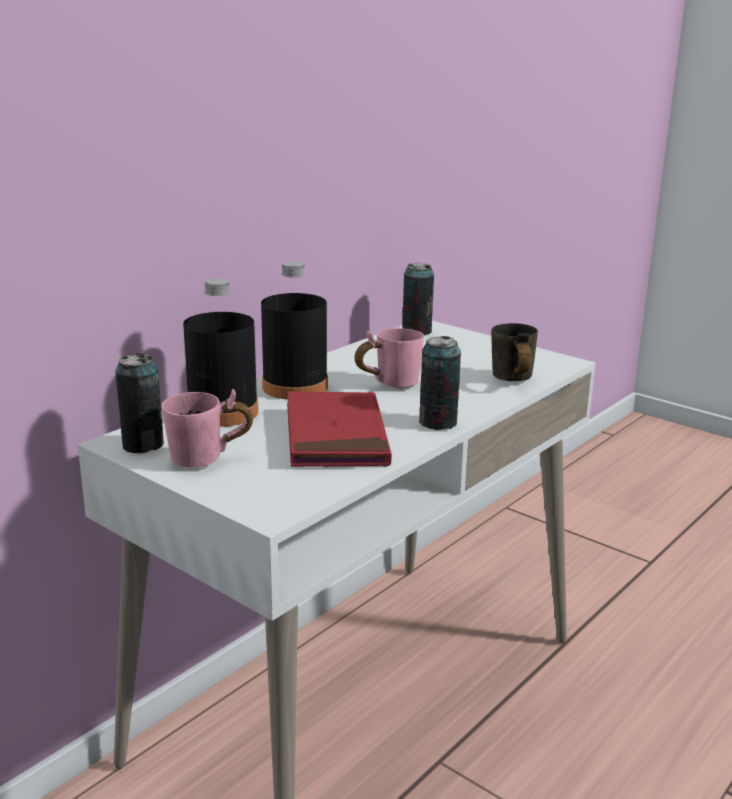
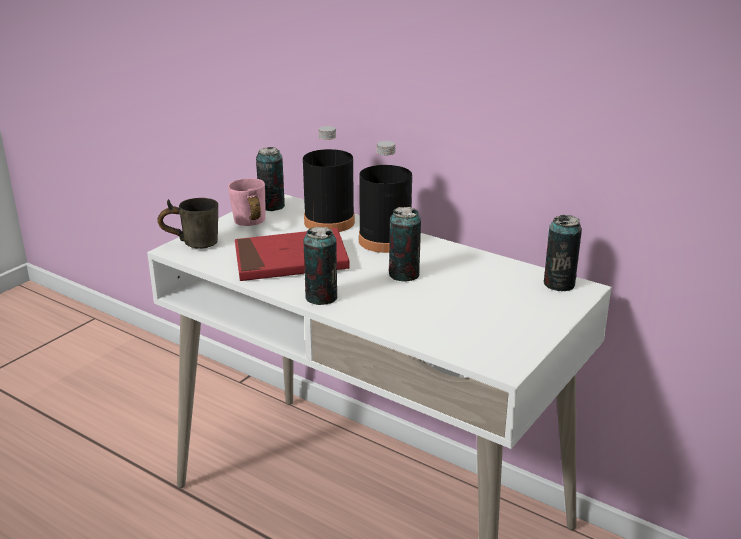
camera: 85 degrees right, 5 degrees up
pink mug [355,328,424,389] -> can [389,207,421,282]
grey mug [491,323,538,381] -> grey mug moved to [158,198,218,249]

